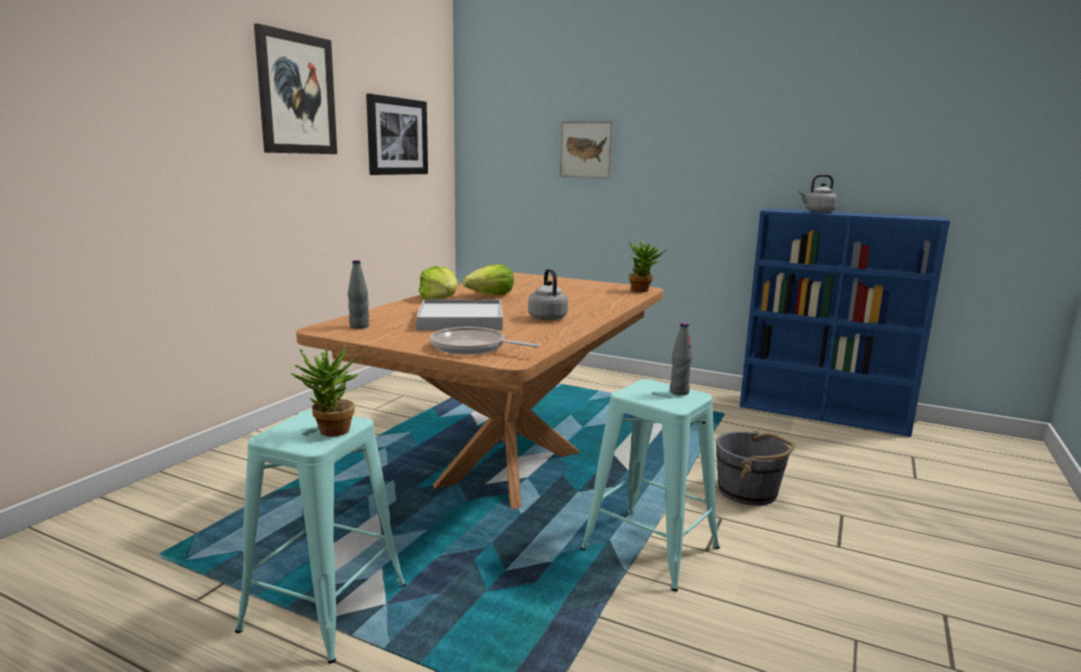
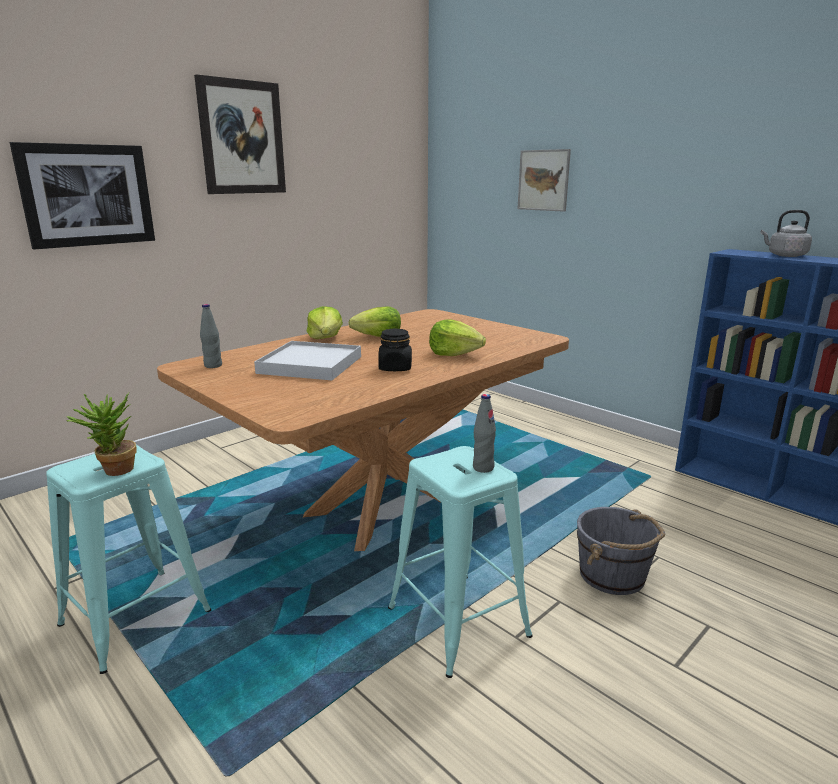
camera: 20 degrees right, 5 degrees up
picture [366,93,428,175] -> picture moved to [10,142,155,249]
frying pan [430,327,539,355] -> none
grey kettle [528,269,568,321] -> black jar [378,329,412,371]
potted plant [629,241,667,292] -> none
none -> lettuce [429,319,486,356]

